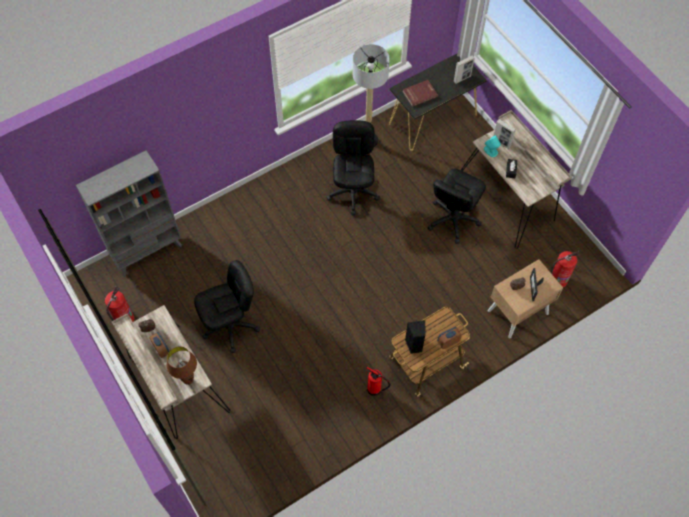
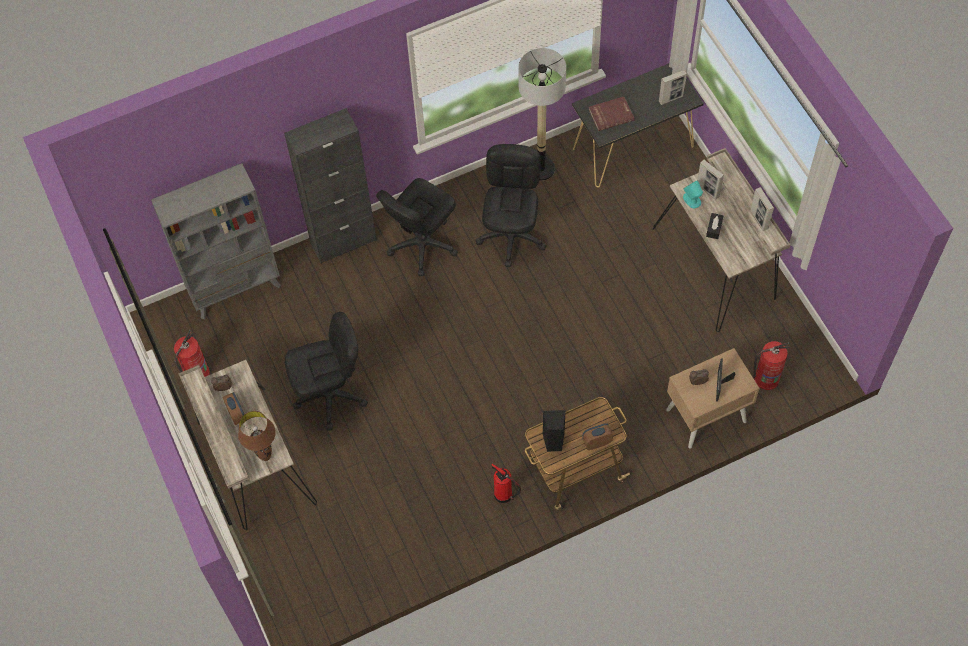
camera: 10 degrees right, 0 degrees up
black office chair [427,168,486,244] -> black office chair moved to [376,178,458,276]
none -> black cabinet [284,108,377,264]
none -> picture frame [750,187,774,231]

